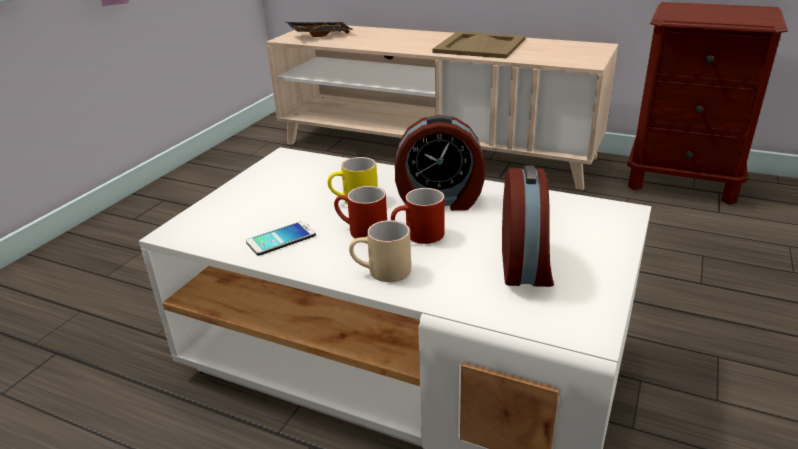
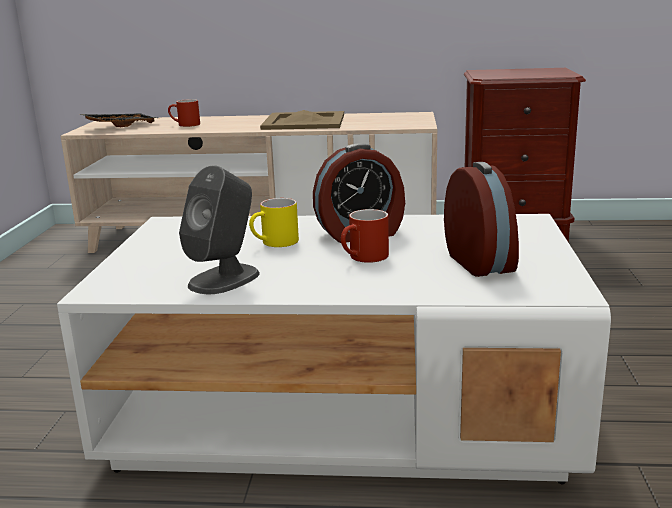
camera: 20 degrees left, 10 degrees down
phone [246,221,316,255] -> grey speaker [179,165,260,294]
red mug [334,186,387,239] -> red mug moved to [168,99,200,127]
beige mug [349,220,411,282] -> none

